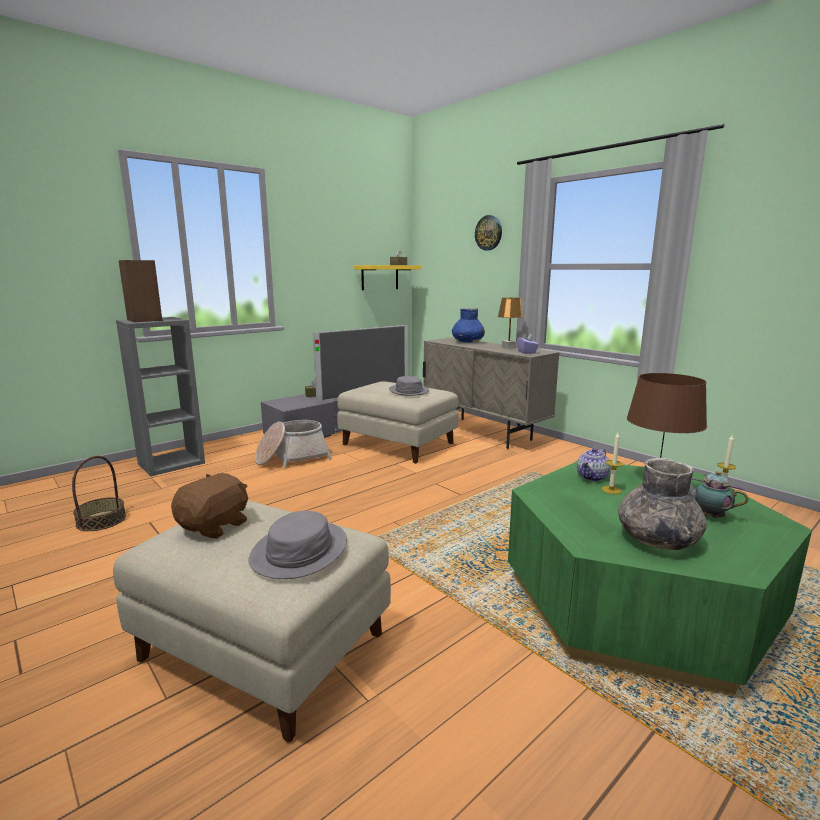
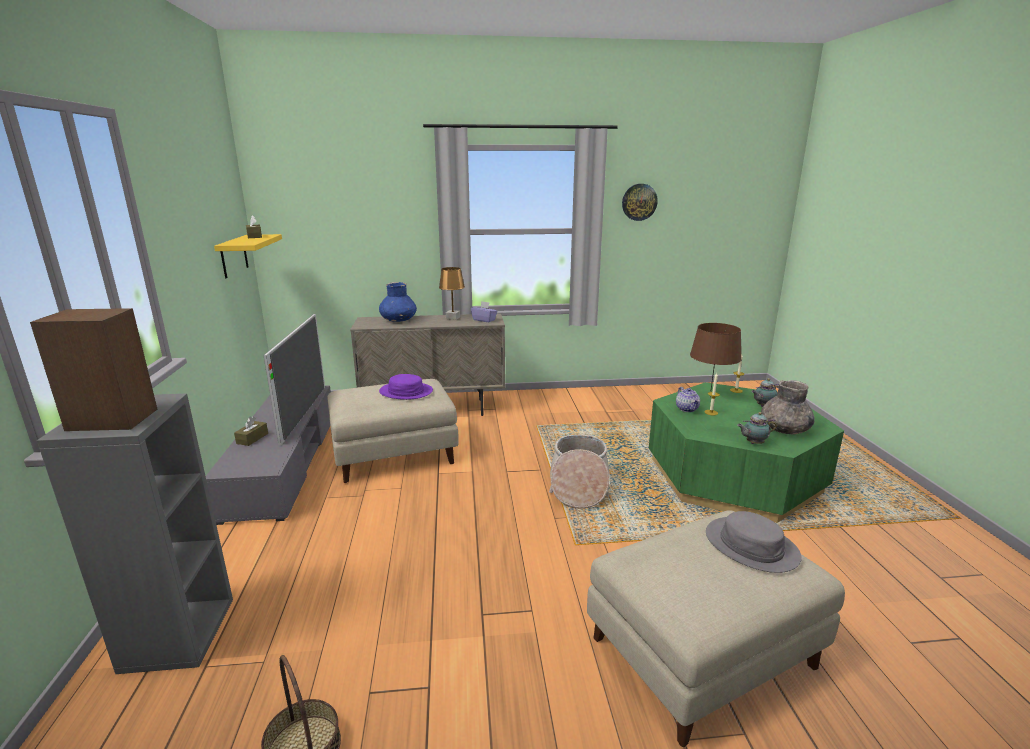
camera: 55 degrees left, 5 degrees up
brown plush toy [171,473,248,539] -> none
basket [255,420,332,468] -> basket moved to [549,435,610,508]
grey hat [389,376,429,396] -> purple hat [379,374,433,400]
wall clock [475,215,502,251] -> wall clock moved to [622,184,658,221]
none -> teapot [737,412,777,444]

